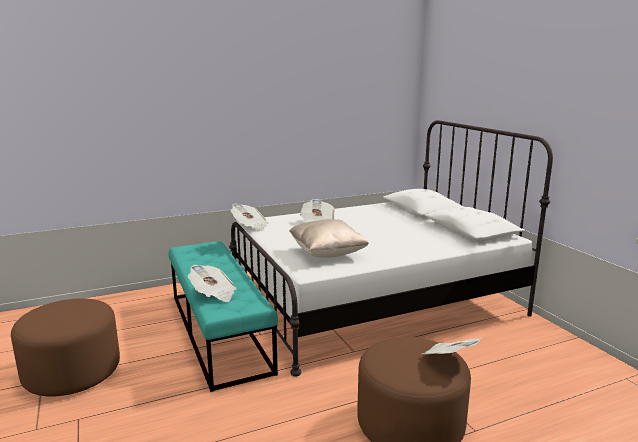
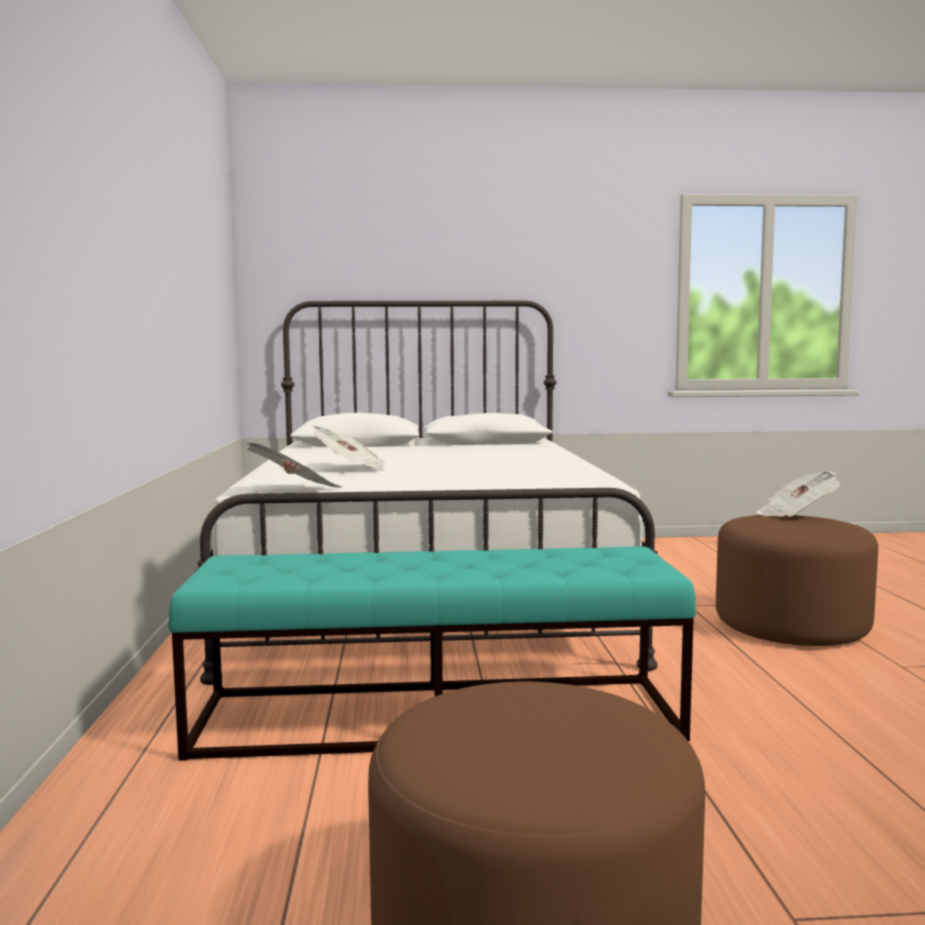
camera: 70 degrees left, 10 degrees down
newspaper [188,265,237,302] -> none
beige pillow [289,219,369,258] -> none

